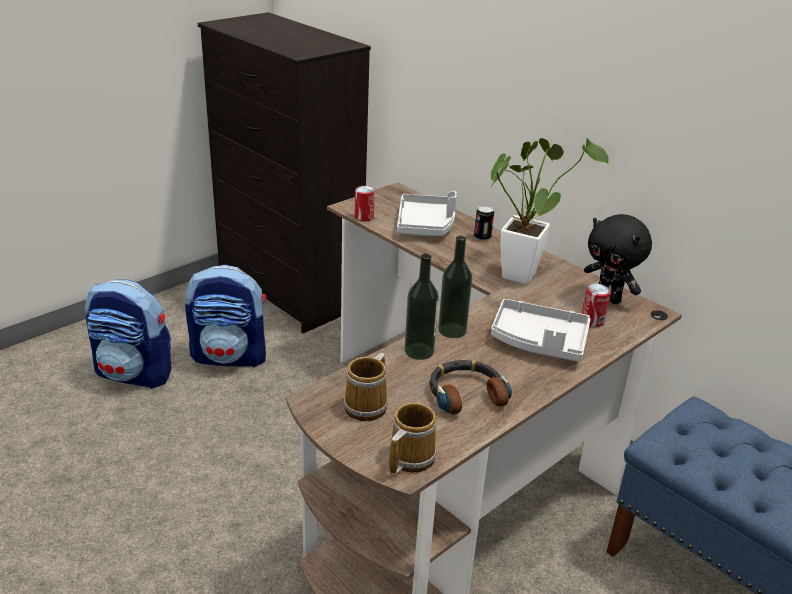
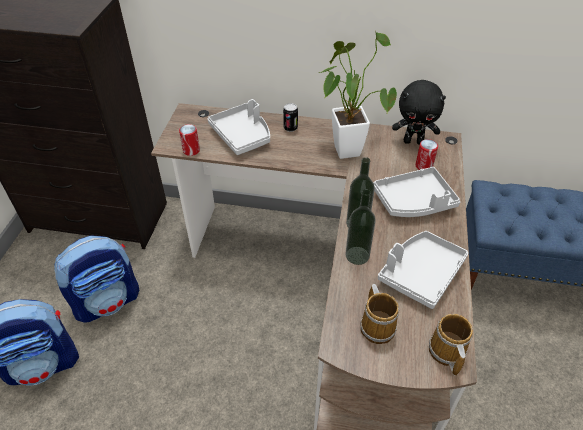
camera: 35 degrees left, 15 degrees up
headphones [430,360,512,414] -> grey tray [378,231,468,309]

